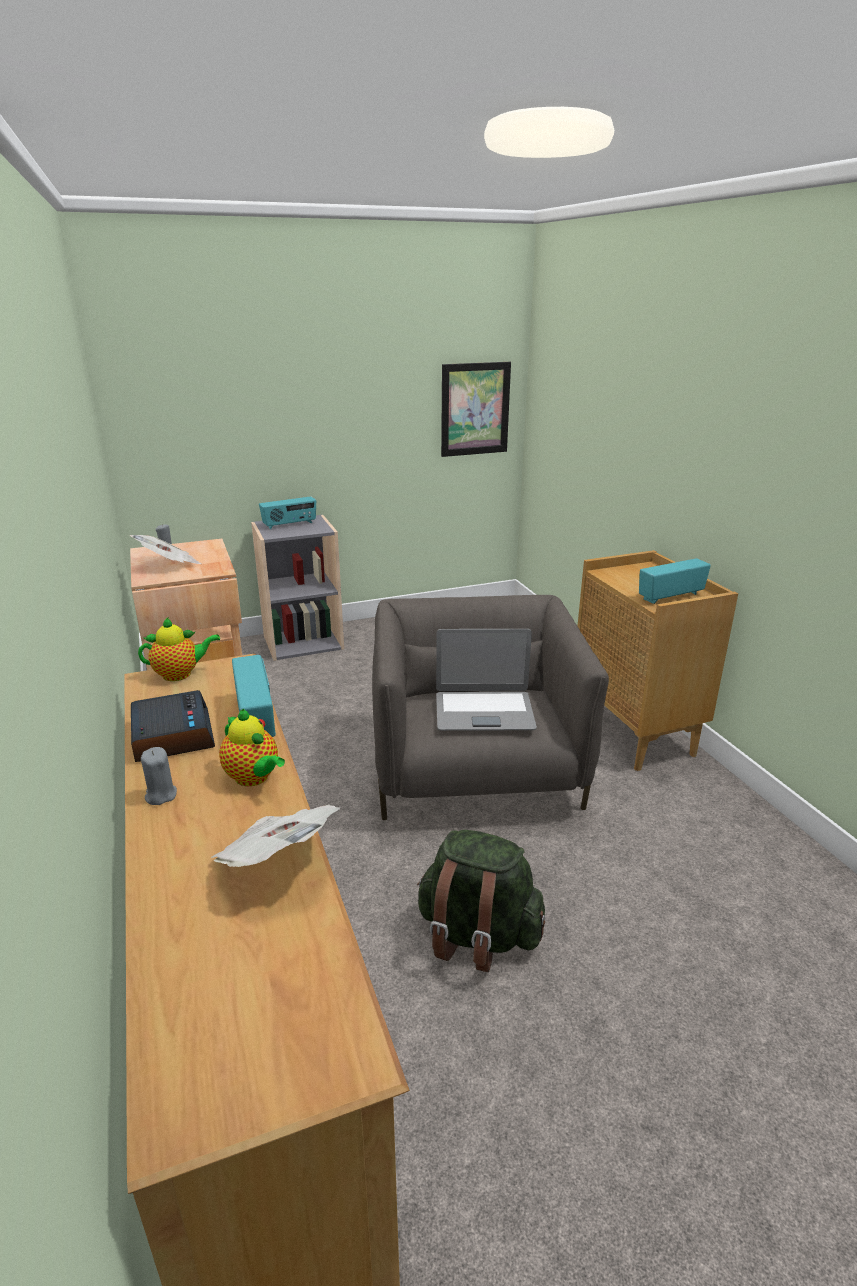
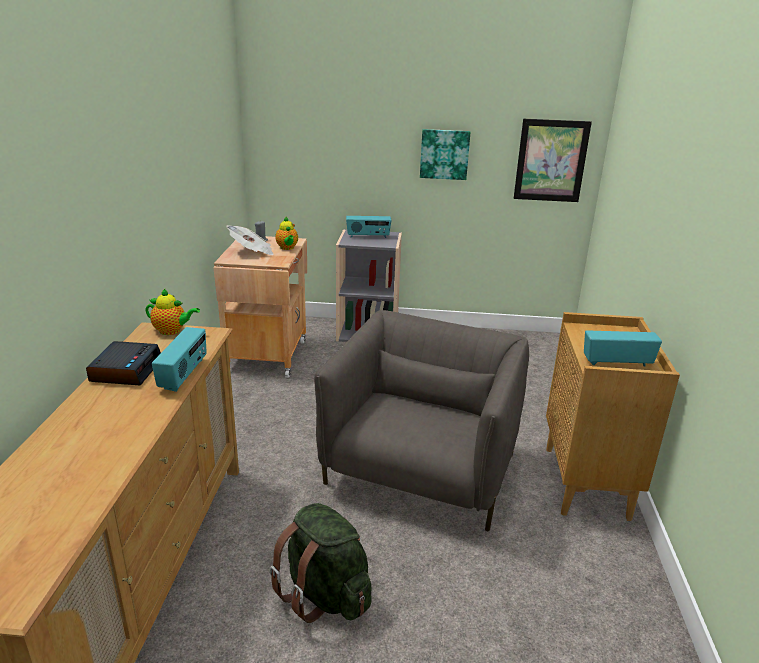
camera: 25 degrees right, 0 degrees up
grey candle [141,747,177,805] -> none
newspaper [211,805,340,867] -> none
teapot [219,708,285,786] -> teapot moved to [275,217,298,250]
laptop [436,629,537,731] -> none
none -> picture [420,129,470,180]

